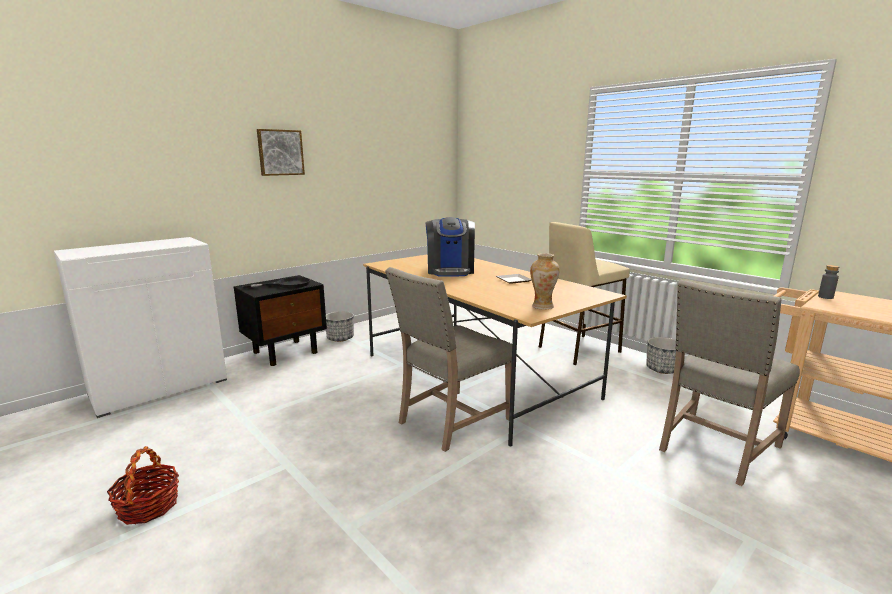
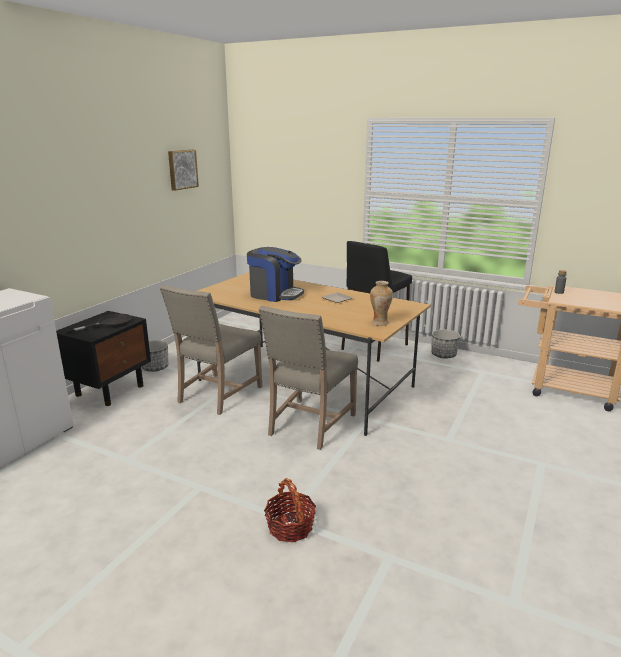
camera: 20 degrees left, 5 degrees up
basket [107,446,179,525] -> basket moved to [264,478,316,542]
picture [257,129,305,176] -> picture moved to [168,150,199,191]
coffee machine [426,217,475,277] -> coffee machine turned 45 degrees counterclockwise [247,247,304,302]
beige stool [539,222,630,365] -> black stool [341,241,412,362]
beige chair [659,280,800,486] -> beige chair moved to [160,285,262,415]

